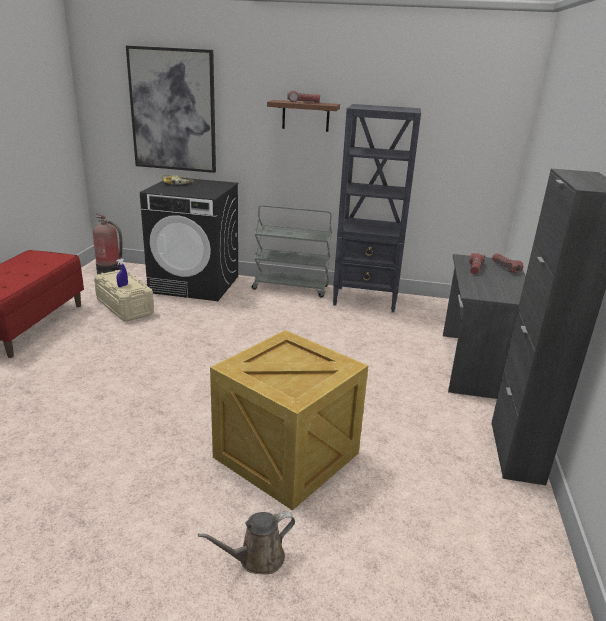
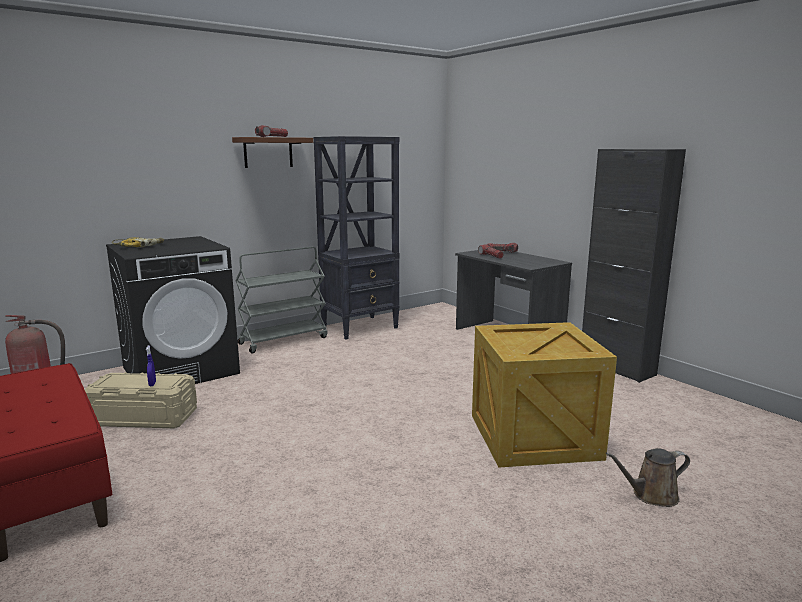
camera: 45 degrees left, 10 degrees down
picture [126,46,216,173] -> none
brown watering can [198,512,295,574] -> brown watering can turned 60 degrees clockwise [606,448,690,507]

